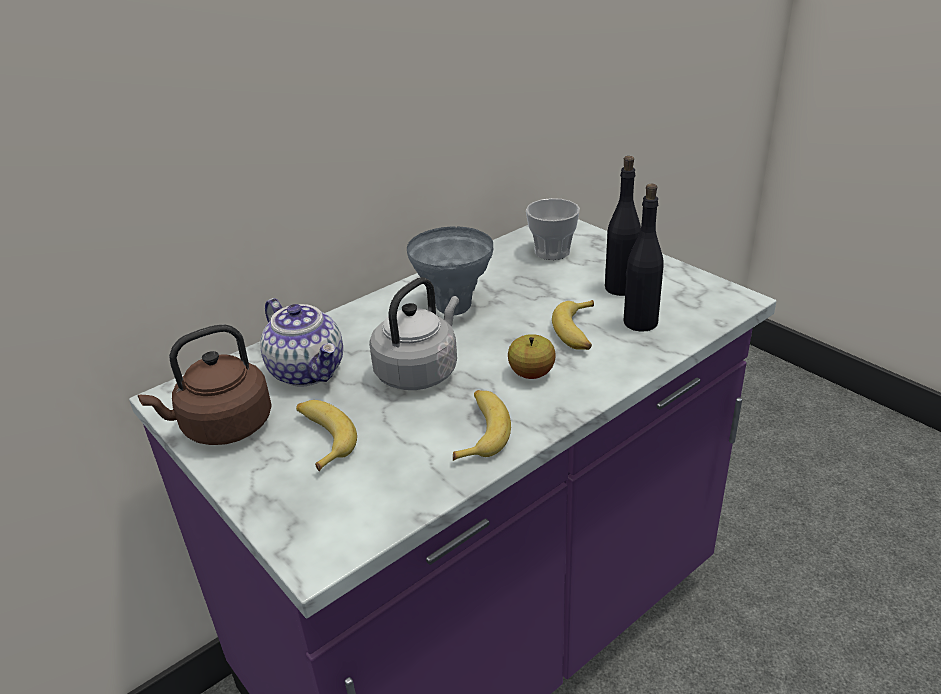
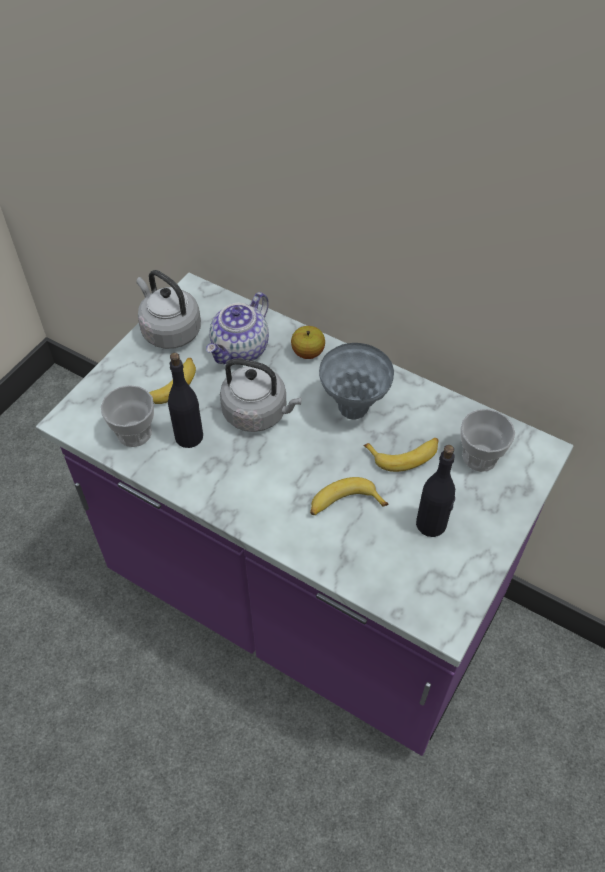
camera: 70 degrees right, 20 degrees up
brown kettle [138,324,272,445] -> grey kettle [136,270,201,349]
banana [453,390,511,461] -> banana moved to [364,438,439,472]
apple [508,334,556,379] -> apple moved to [291,326,325,359]
black bottle [623,184,664,332] -> black bottle moved to [168,353,203,448]
none -> cup [101,385,154,447]

